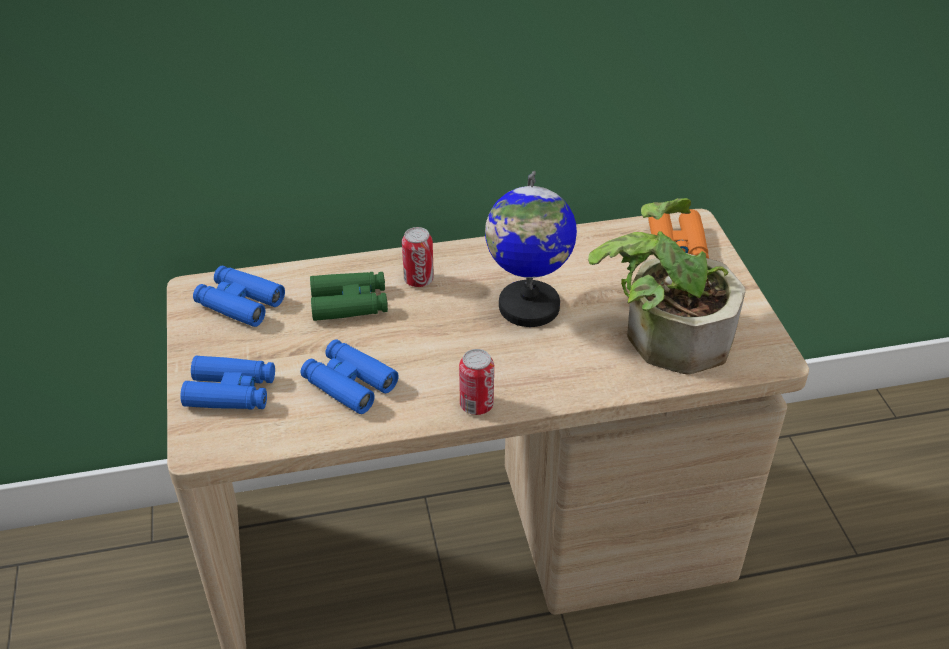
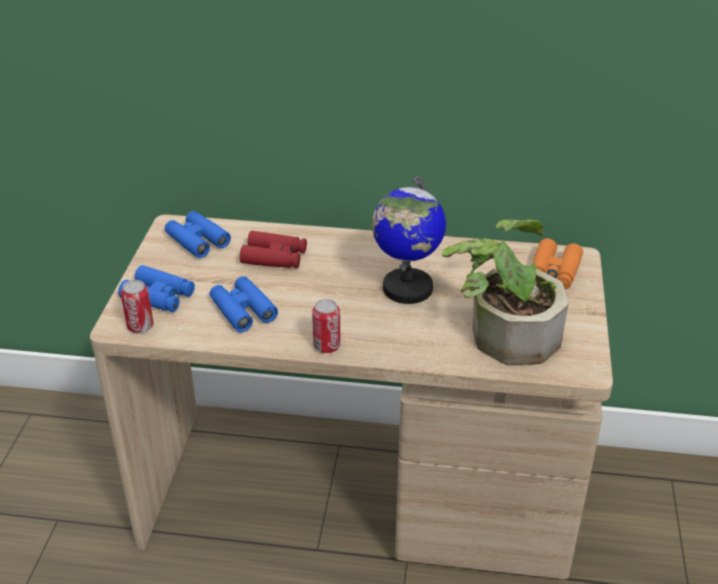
camera: 20 degrees right, 5 degrees down
green binoculars [310,272,388,321] -> red binoculars [240,231,307,268]
can [402,227,434,287] -> can moved to [121,280,154,333]

